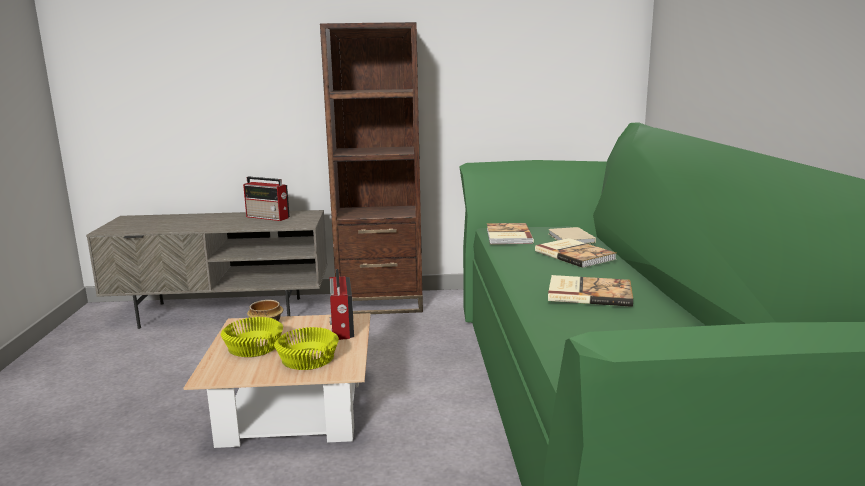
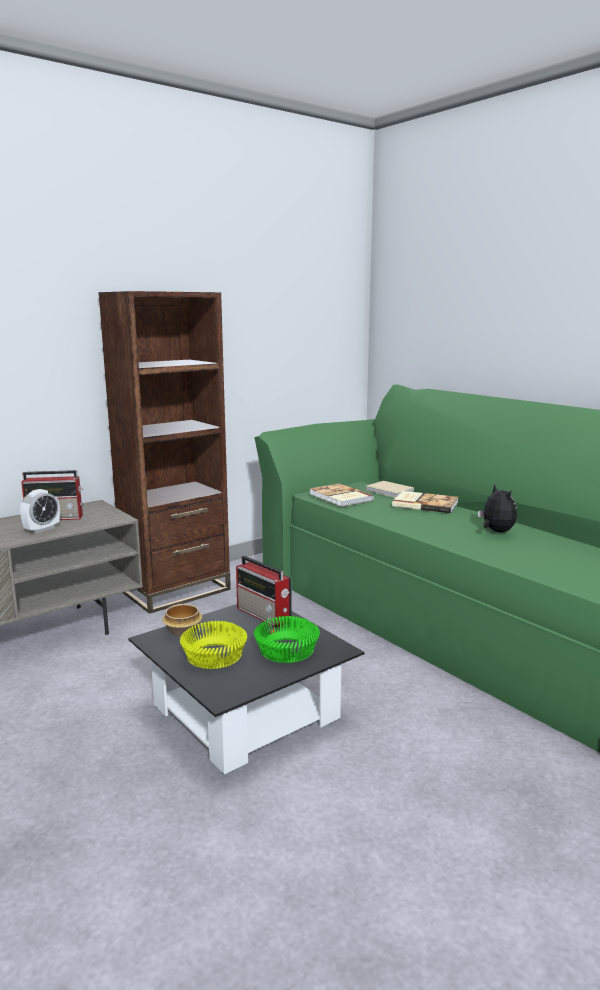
camera: 35 degrees left, 0 degrees up
beige coffee table [184,313,371,448] -> black coffee table [128,604,364,774]
yellow bowl [274,327,339,370] -> green bowl [254,616,320,663]
book [548,275,633,307] -> plush toy [478,485,517,532]
none -> alarm clock [20,489,60,533]

